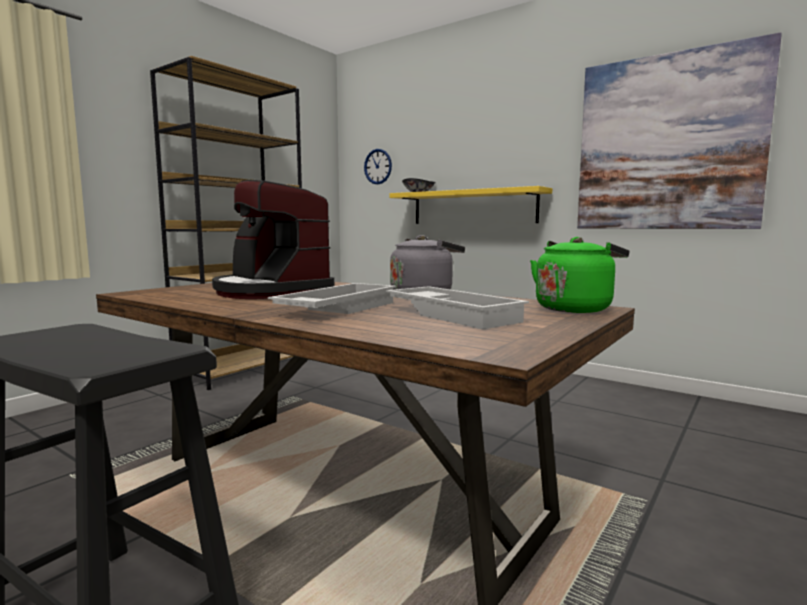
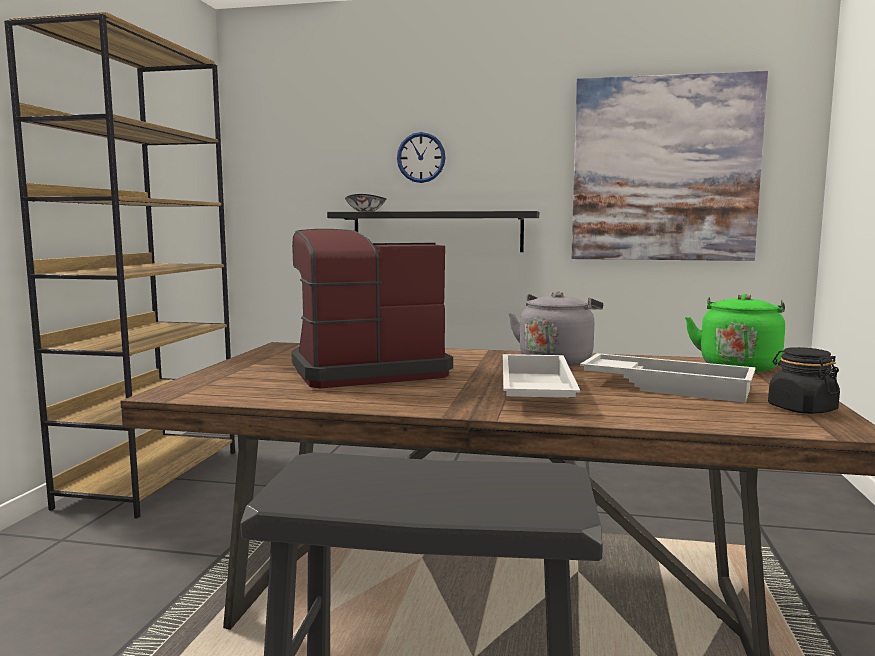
camera: 25 degrees left, 0 degrees up
coffee machine [212,180,334,299] -> coffee machine turned 135 degrees clockwise [291,229,453,388]
wall clock [364,149,392,184] -> wall clock moved to [397,132,445,183]
yellow shelf [389,186,552,224] -> black shelf [327,211,539,252]
none -> black jar [768,347,840,414]

